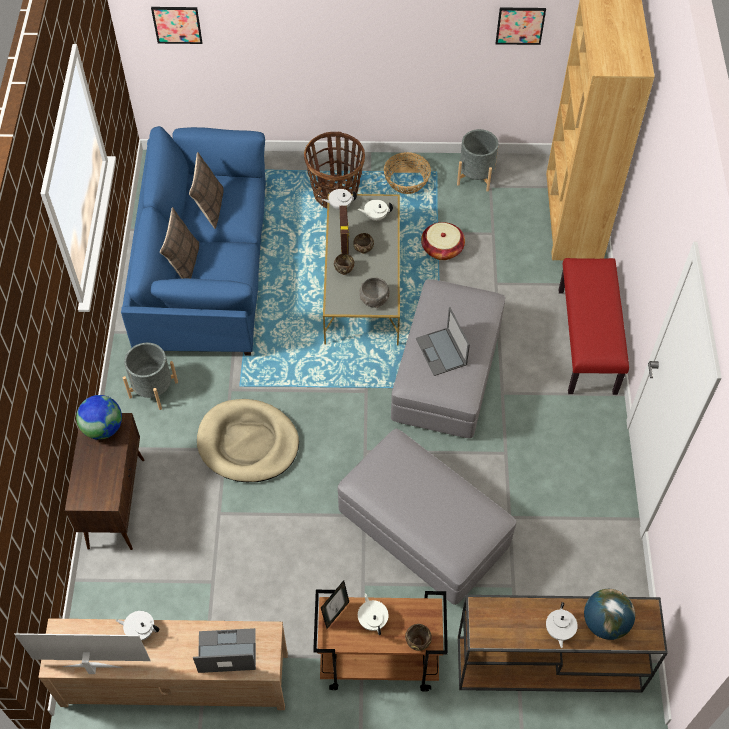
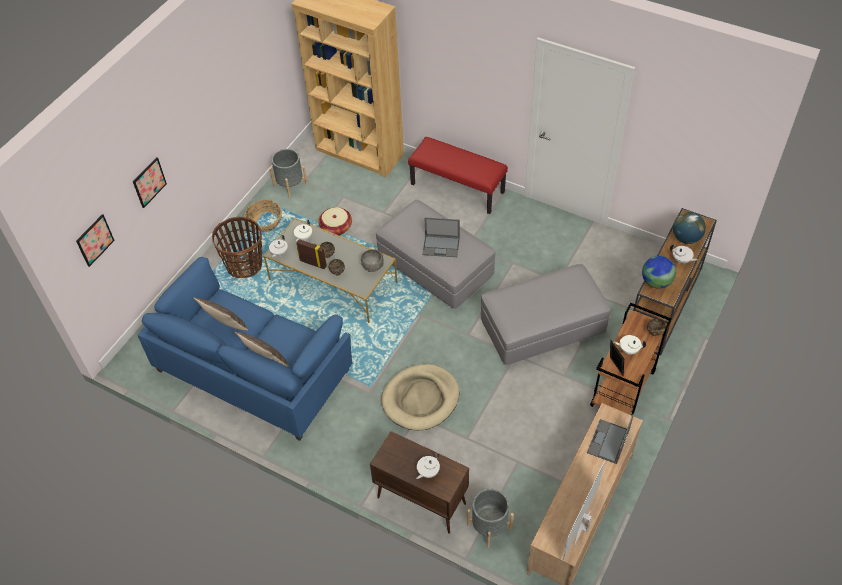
camera: 60 degrees left, 5 degrees down
globe [76,395,122,440] -> globe moved to [642,256,676,289]
white teapot [116,611,159,641] -> white teapot moved to [416,453,440,479]
grey planter [123,343,178,410] -> grey planter moved to [467,489,514,548]
picture [496,8,546,45] -> picture moved to [133,157,167,208]

